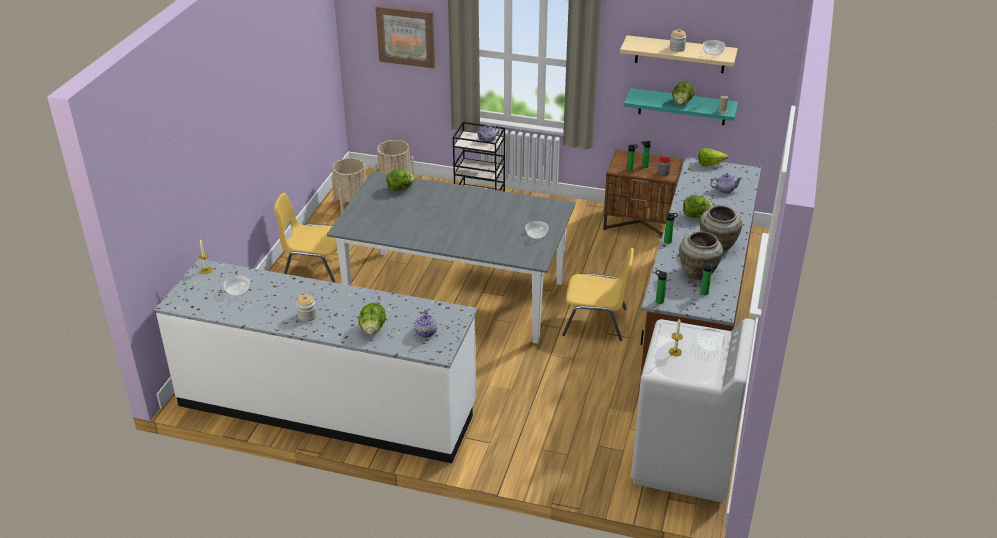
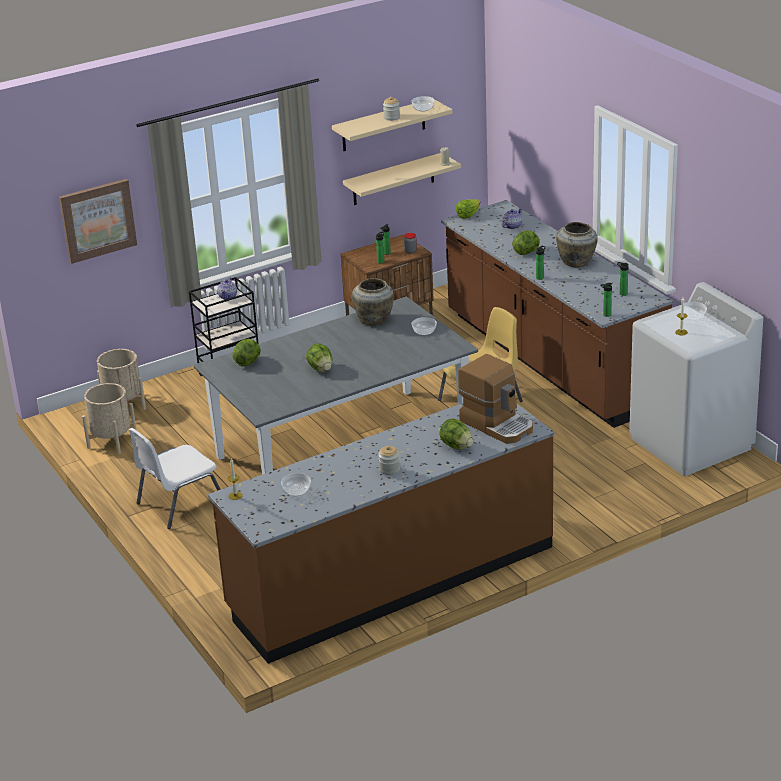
camera: 45 degrees left, 5 degrees down
white counter [154,259,478,463] -> brown counter [208,403,554,664]
yellow chair [274,193,337,283] -> white chair [129,428,221,529]
teapot [414,310,437,338] -> coffee machine [458,354,533,444]
turquoise shelf [624,88,738,125] -> beige shelf [343,153,461,205]
lettuce [672,81,694,105] -> lettuce moved to [306,343,333,372]
beige vase [679,231,723,280] -> beige vase moved to [352,278,394,326]

